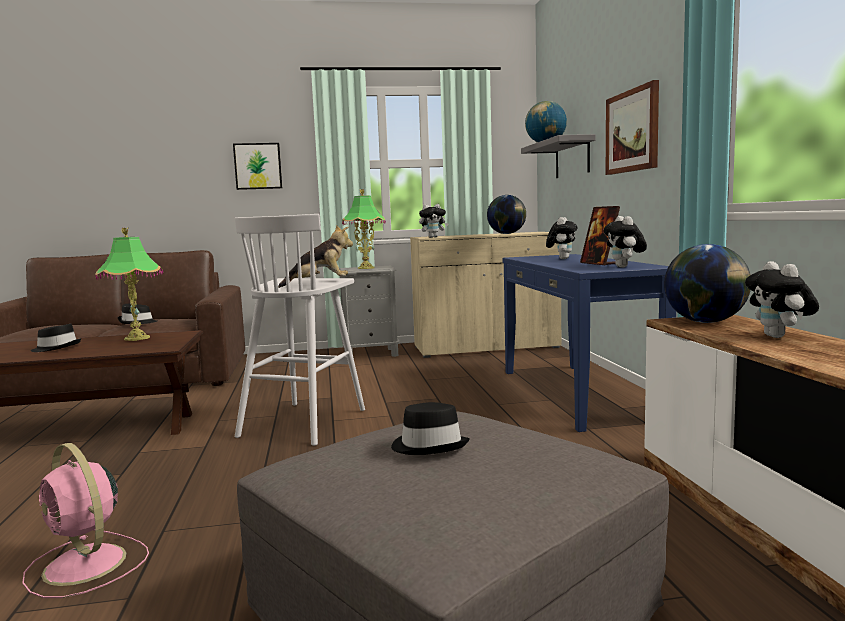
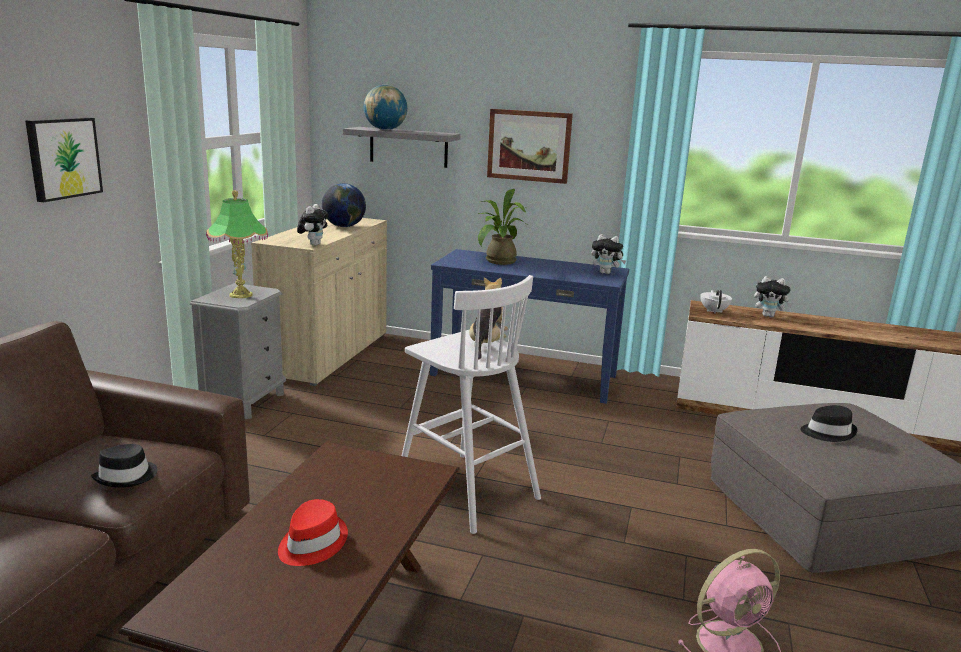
camera: 65 degrees left, 10 degrees up
black hat [31,324,81,352] -> red hat [278,499,348,566]
table lamp [96,228,164,341] -> none
plush toy [546,217,577,259] -> potted plant [478,189,526,265]
picture frame [580,206,620,265] -> none
globe [664,244,751,323] -> white teapot [700,290,732,314]

